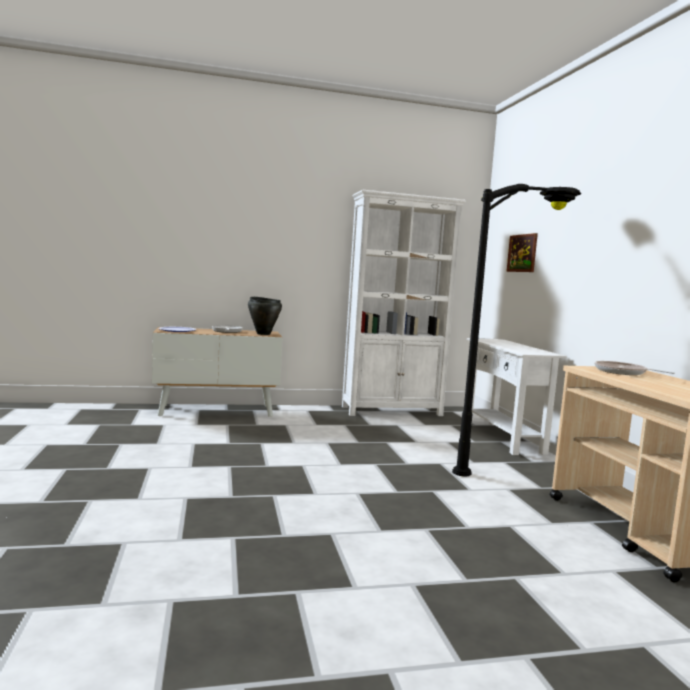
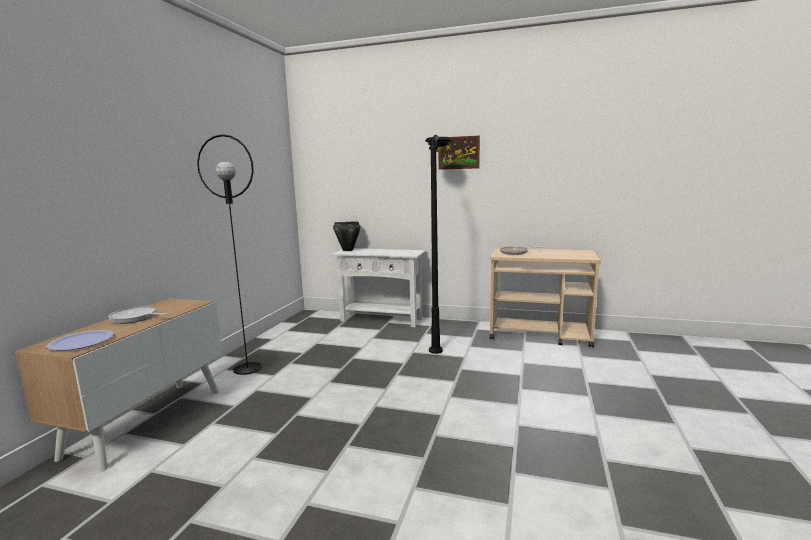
camera: 60 degrees left, 5 degrees up
black cooking pot [248,297,282,335] -> black cooking pot moved to [333,222,360,251]
white bookcase [342,190,466,416] -> none
picture [506,233,538,272] -> picture moved to [438,135,480,170]
none -> black floor lamp [197,134,262,375]

